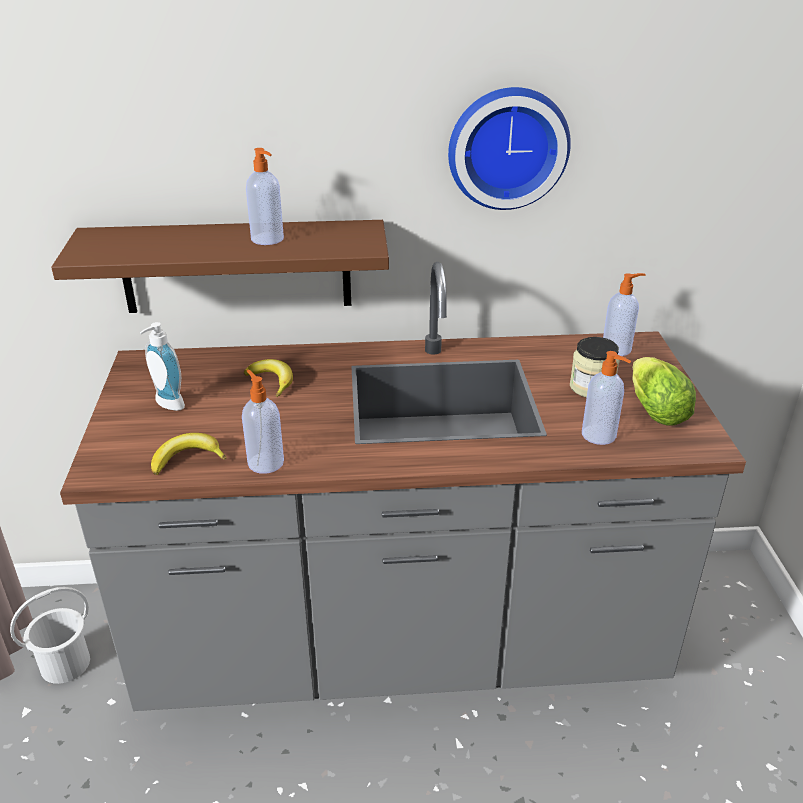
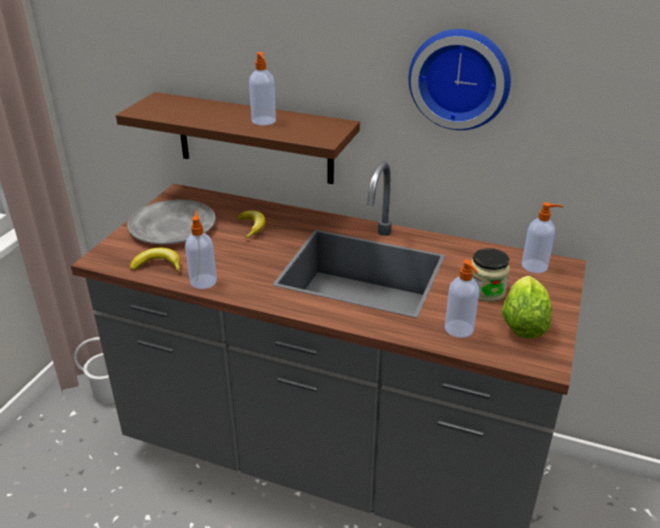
camera: 25 degrees right, 0 degrees up
soap dispenser [140,322,185,411] -> grey plate [128,200,216,244]

